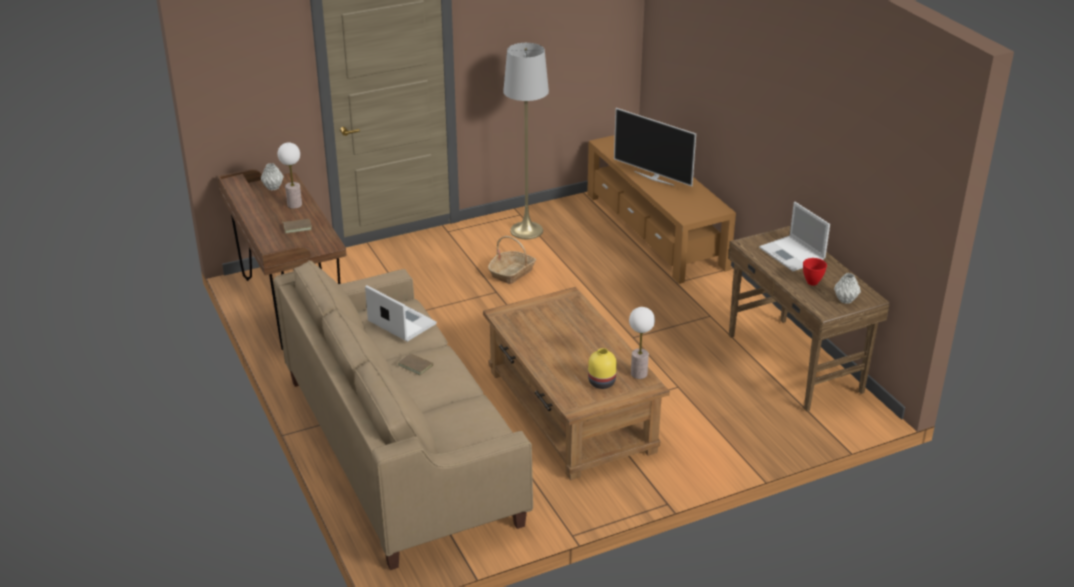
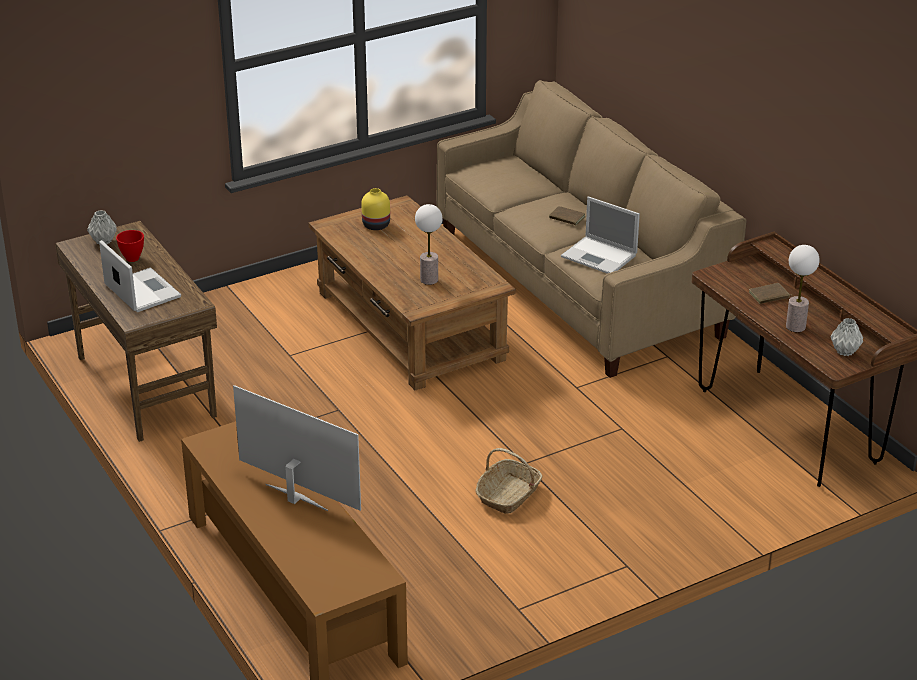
camera: 175 degrees right, 0 degrees up
grey floor lamp [503,43,549,239] -> none
table lamp [629,307,655,379] -> table lamp moved to [415,204,443,285]

